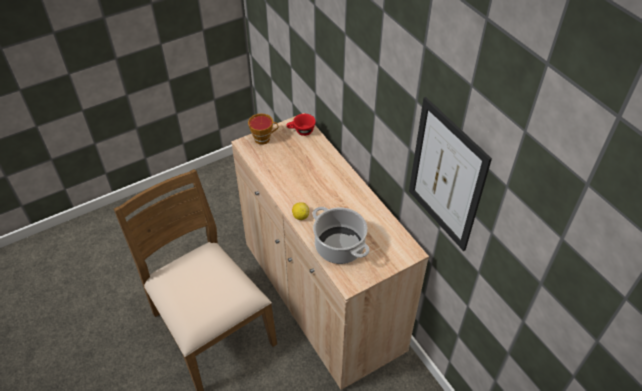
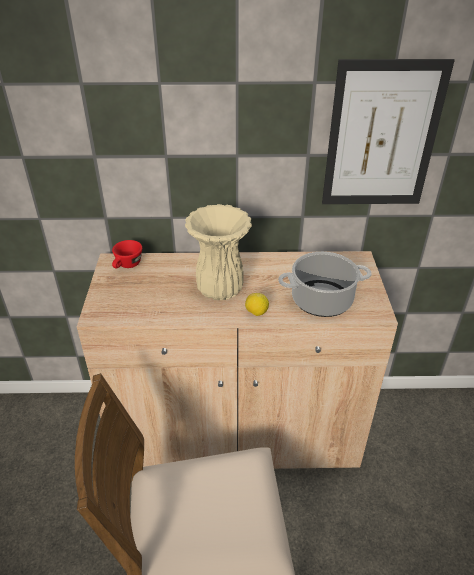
camera: 60 degrees left, 10 degrees down
cup [248,113,278,145] -> none
none -> beige vase [185,204,252,300]

